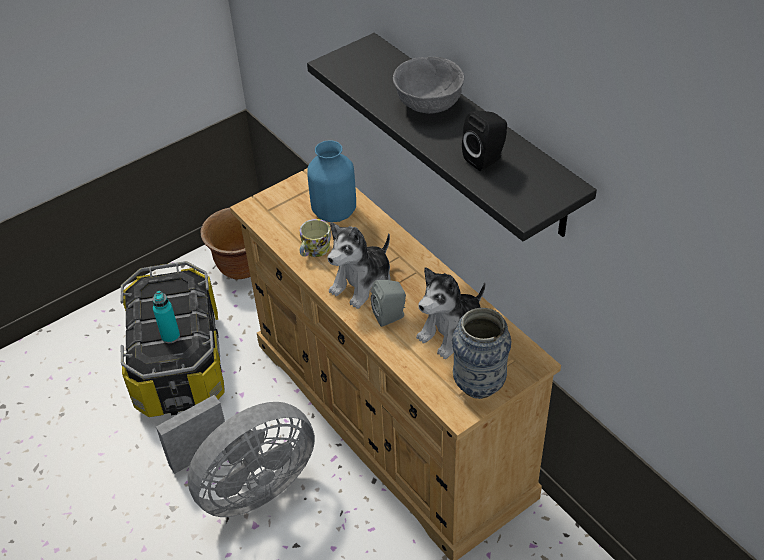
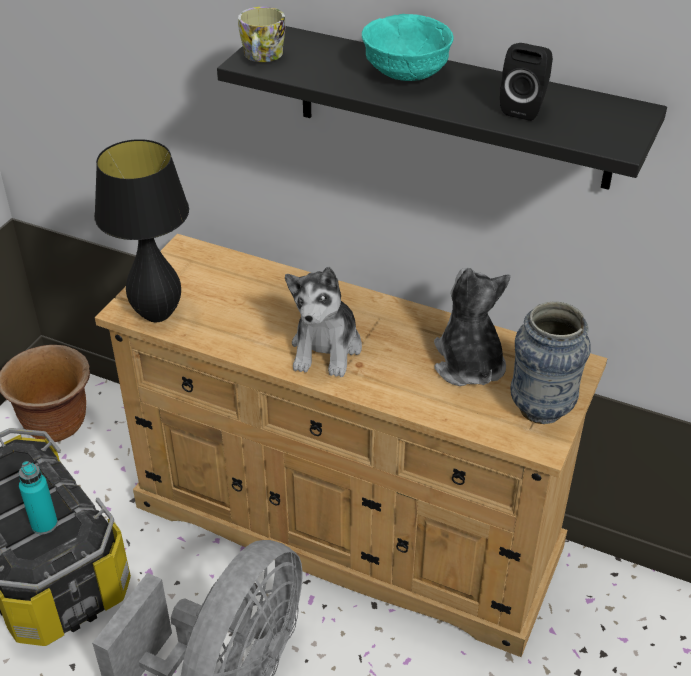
camera: 30 degrees left, 5 degrees down
mug [300,219,331,257] -> mug moved to [238,7,286,62]
blue vase [307,140,356,222] -> none
grey speaker [371,280,406,327] -> none
grey bowl [393,57,464,114] -> turquoise bowl [362,14,453,81]
plush toy [416,267,486,359] -> plush toy turned 150 degrees clockwise [434,268,510,386]
none -> black table lamp [94,139,189,322]

